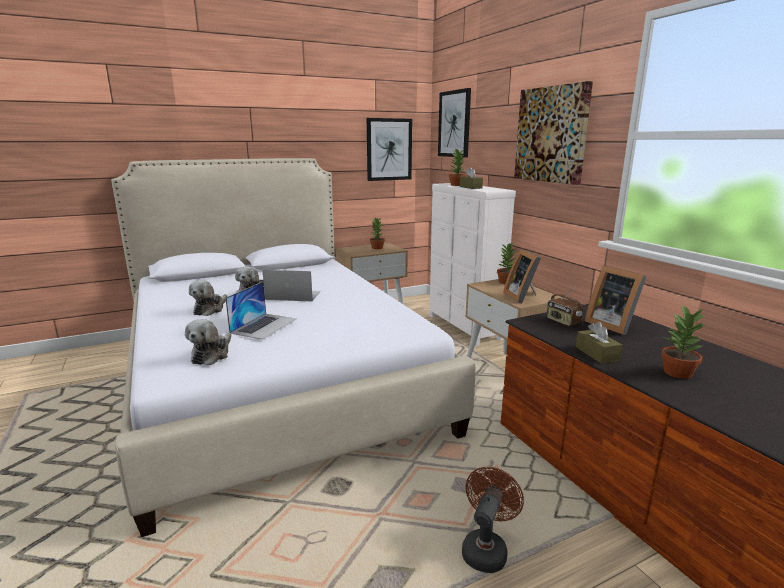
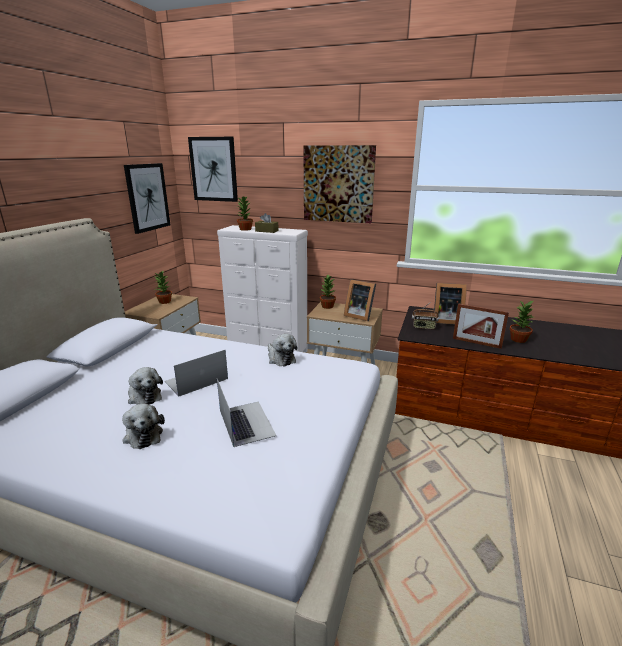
camera: 45 degrees left, 5 degrees up
plush toy [185,319,231,365] -> plush toy moved to [268,334,297,366]
brown fan [462,467,524,573] -> none
brown tissue box [576,322,622,364] -> picture frame [453,303,509,349]

